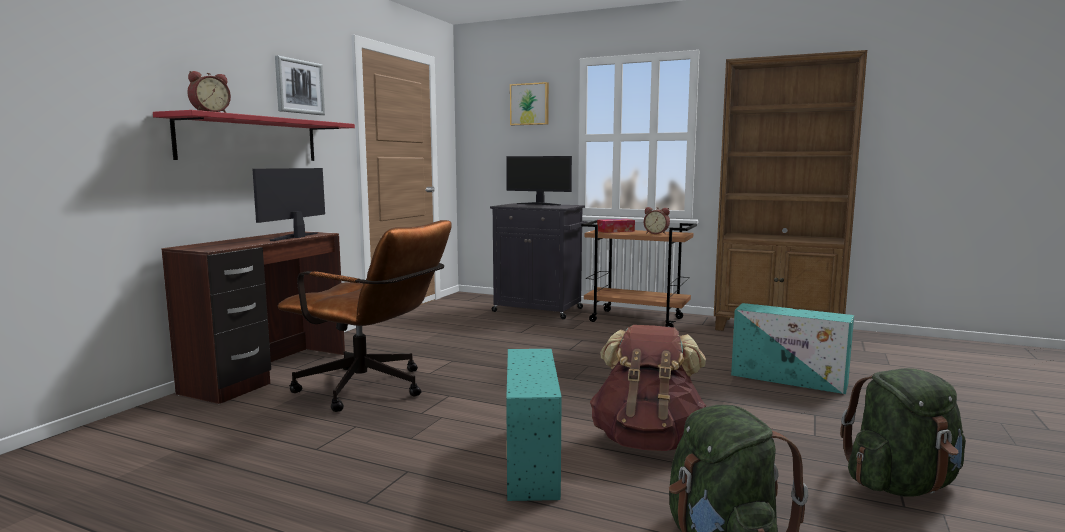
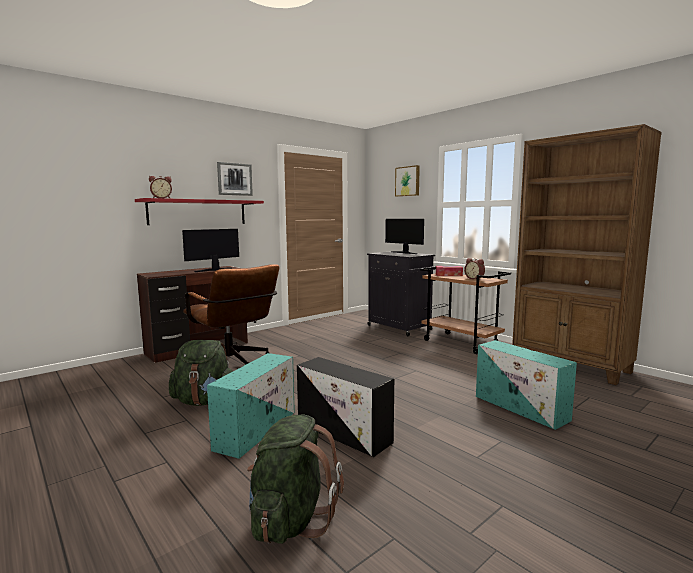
camera: 25 degrees right, 0 degrees up
brown backpack [590,325,706,451] -> black storage box [297,357,394,457]
green backpack [840,368,966,497] -> green backpack moved to [169,340,233,406]

